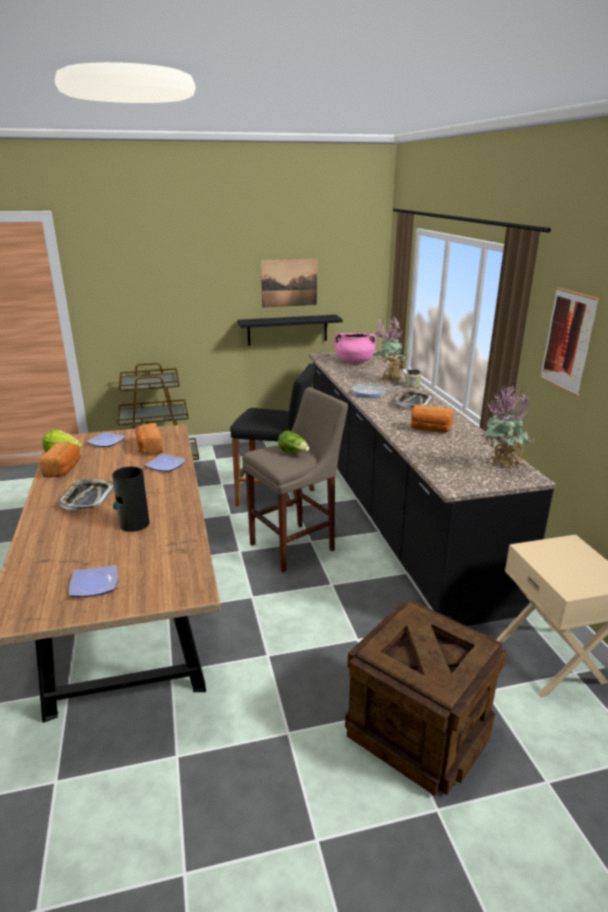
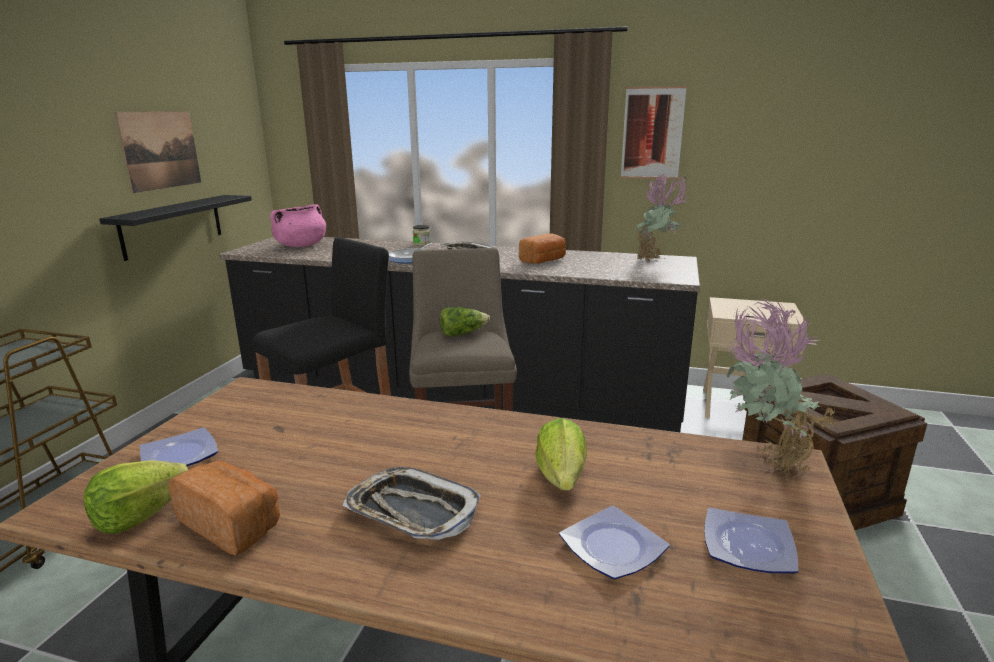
camera: 60 degrees left, 5 degrees down
vase [112,467,149,532] -> lettuce [536,418,587,490]
bread [135,423,163,455] -> none
plate [145,454,186,472] -> plate moved to [559,506,670,579]
potted plant [373,316,406,382] -> potted plant moved to [727,298,838,479]

